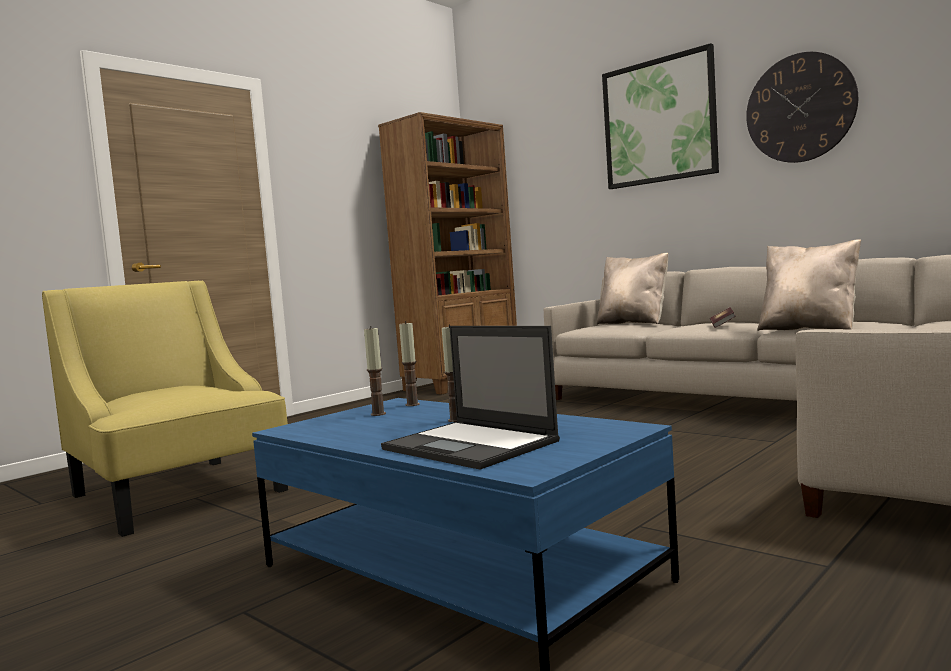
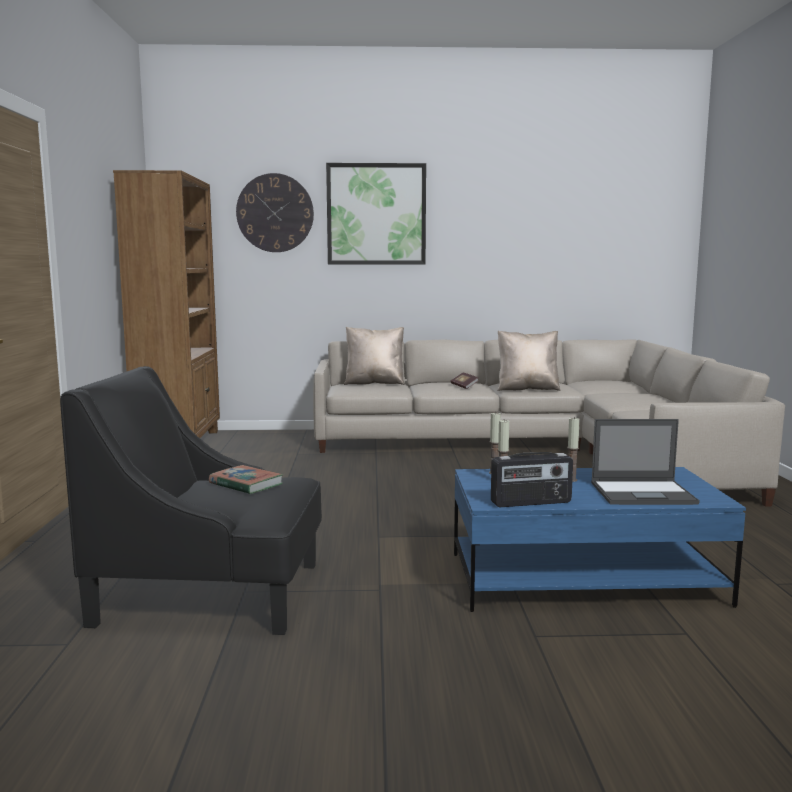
camera: 45 degrees left, 5 degrees up
yellow armchair [42,281,288,537] -> black armchair [60,366,322,635]
wall clock [746,52,858,163] -> wall clock moved to [236,173,314,252]
none -> book [209,465,283,494]
none -> radio [491,452,573,507]

